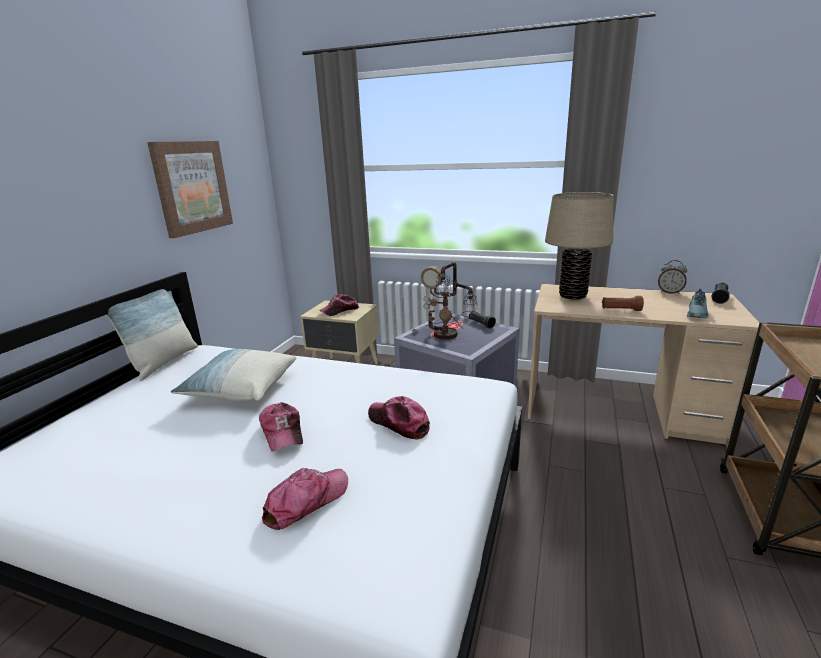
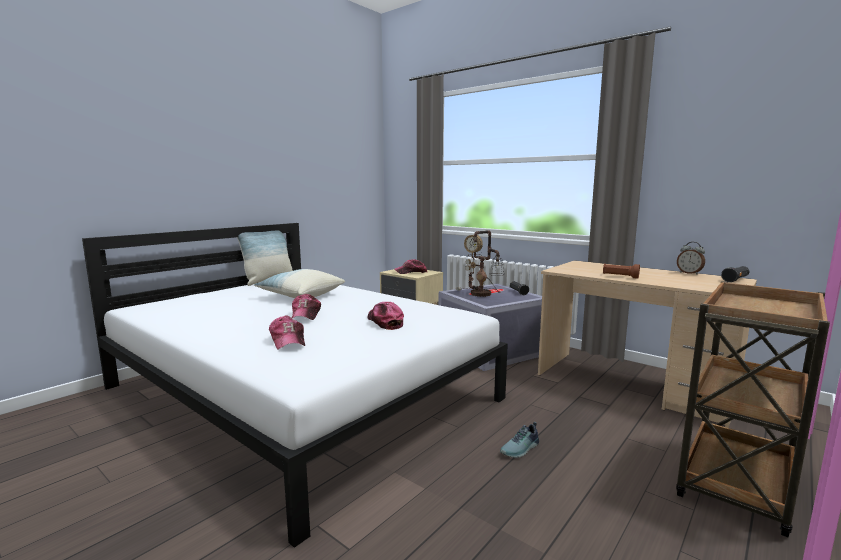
camera: 20 degrees right, 10 degrees down
picture [147,141,233,238] -> none
cap [262,468,348,530] -> cap turned 90 degrees clockwise [269,315,305,350]
beige table lamp [545,192,614,300] -> none
shoe [687,289,709,318] -> shoe moved to [500,422,539,458]

